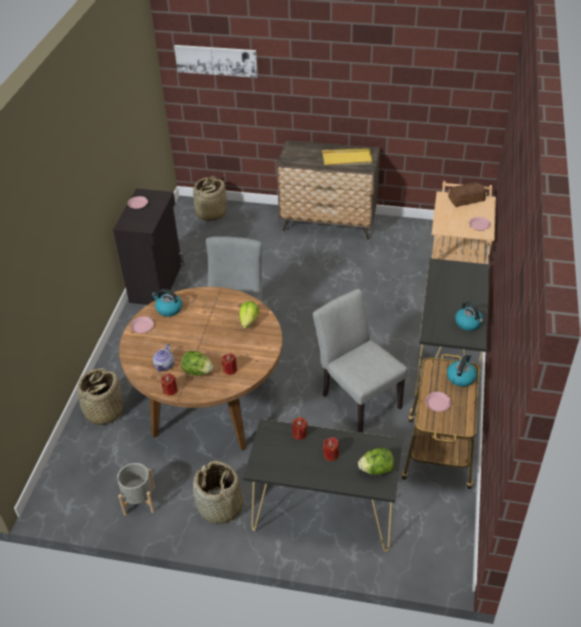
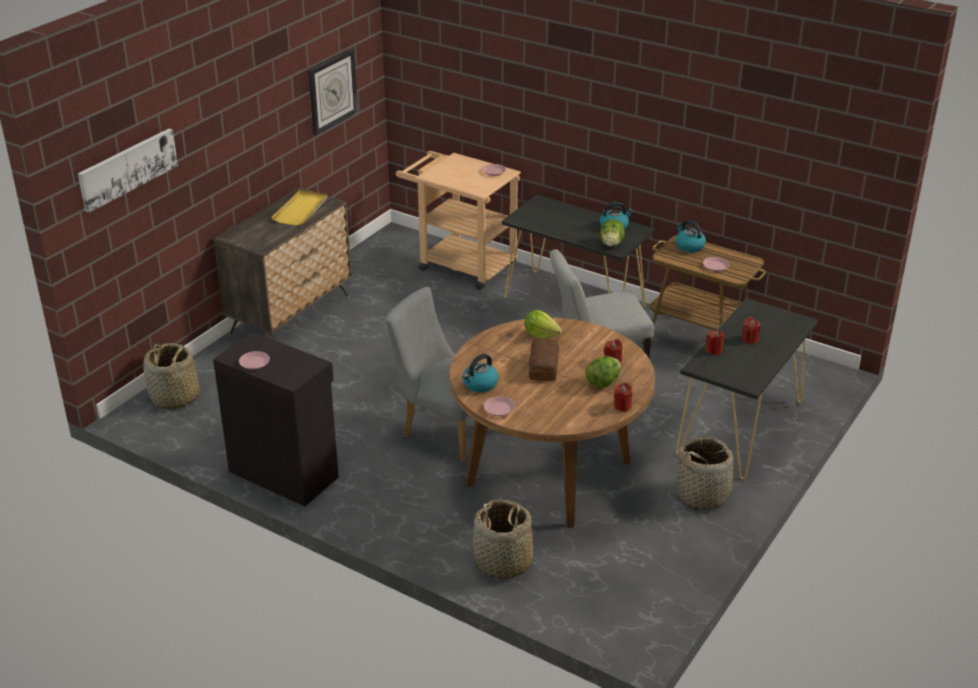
camera: 70 degrees left, 10 degrees down
grey planter [117,463,155,516] -> none
teapot [153,344,174,372] -> none
lettuce [358,448,394,475] -> lettuce moved to [600,219,625,247]
bread [448,182,486,207] -> bread moved to [529,339,559,381]
none -> wall clock [308,49,358,136]

